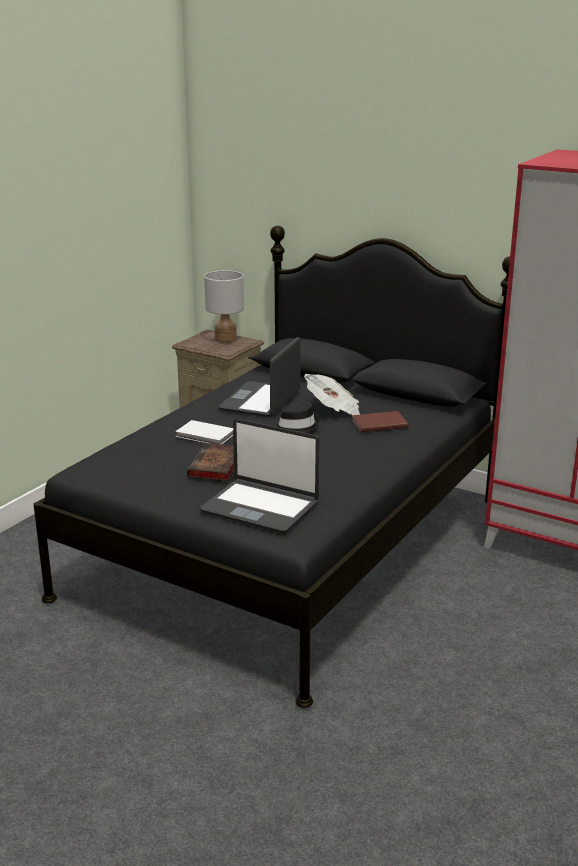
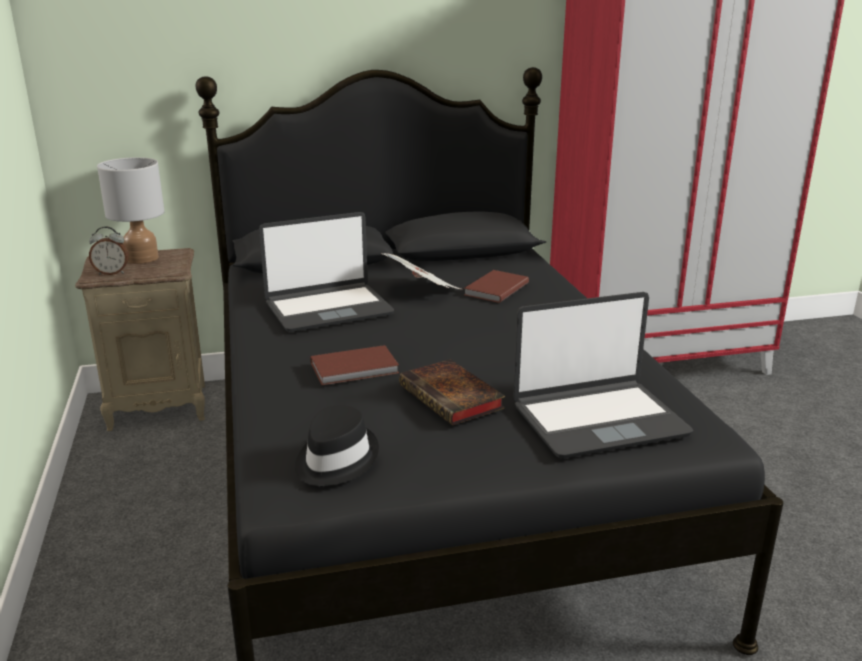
camera: 45 degrees left, 0 degrees up
white book [175,420,233,444] -> brown book [310,345,399,385]
laptop [218,337,301,417] -> laptop turned 90 degrees counterclockwise [259,212,394,332]
black hat [275,401,319,433] -> black hat moved to [295,405,379,486]
none -> alarm clock [89,226,129,275]

